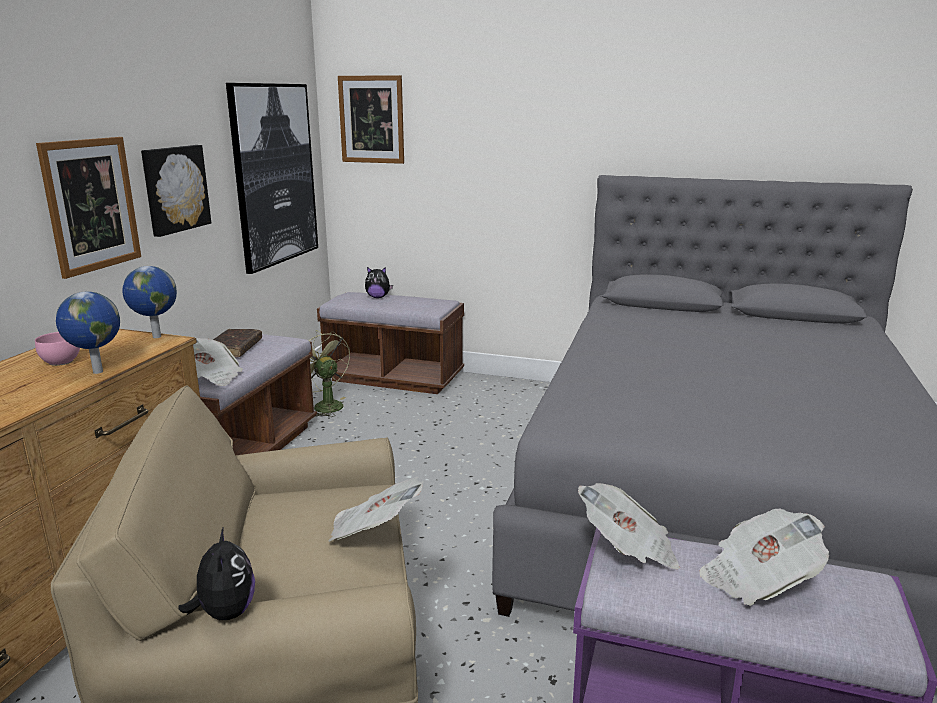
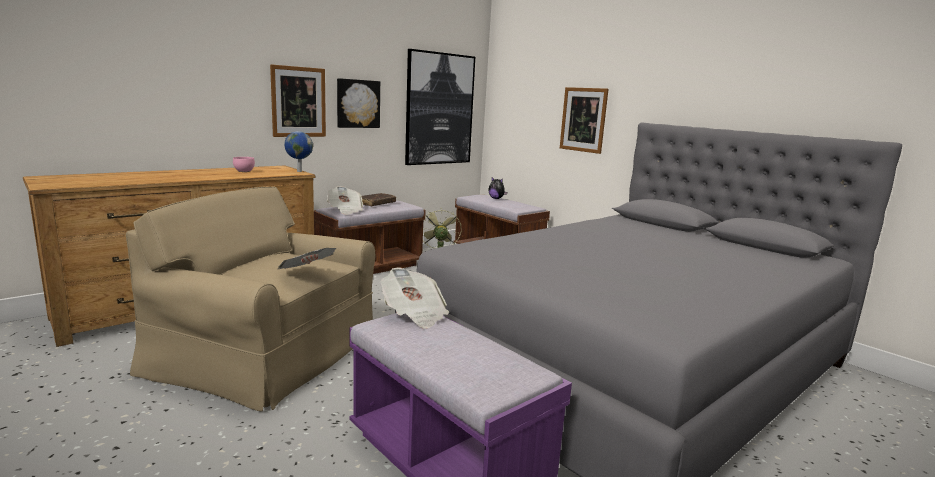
camera: 30 degrees right, 5 degrees down
globe [56,292,120,374] -> none
plush toy [178,526,255,620] -> none
picture [338,75,404,164] -> picture moved to [560,87,609,154]
newspaper [699,508,829,606] -> none

